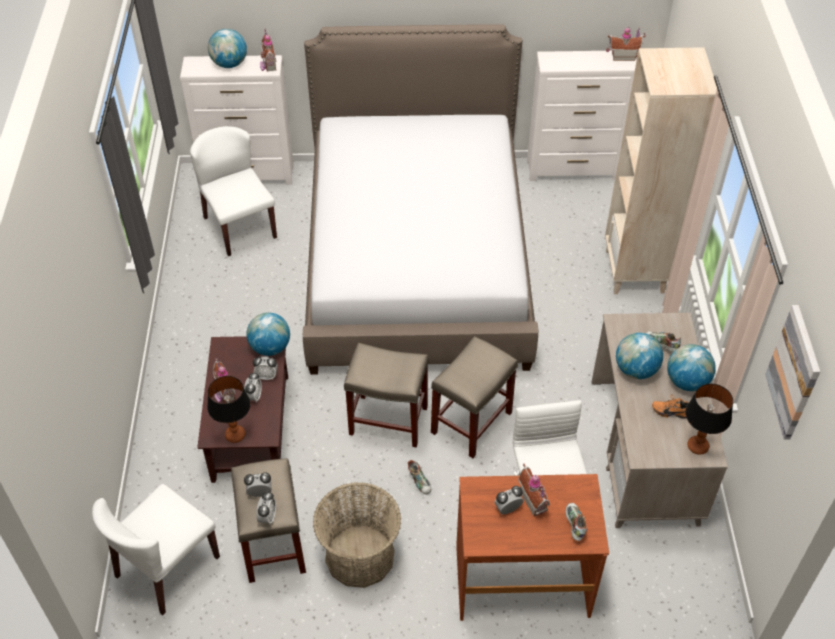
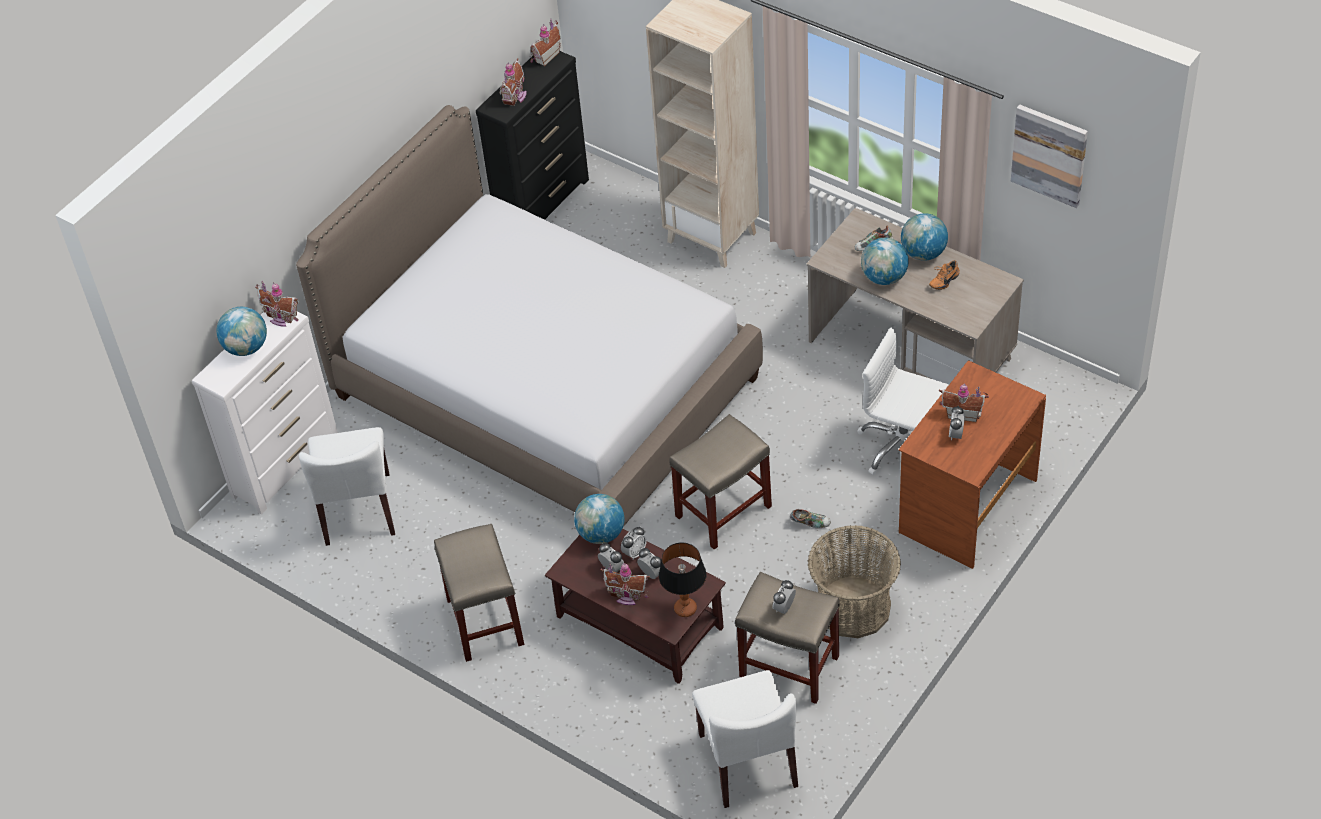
camera: 50 degrees left, 0 degrees up
white chair [190,126,277,256] -> white chair turned 105 degrees counterclockwise [299,427,395,546]
alarm clock [257,491,276,524] -> alarm clock moved to [598,543,624,572]
beige stool [431,336,518,458] -> beige stool moved to [434,524,524,662]
white dresser [527,51,637,181] -> black dresser [476,51,589,220]
shoe [566,503,587,541] -> none
table lamp [685,384,733,455] -> none
none -> toy house [500,58,527,106]

